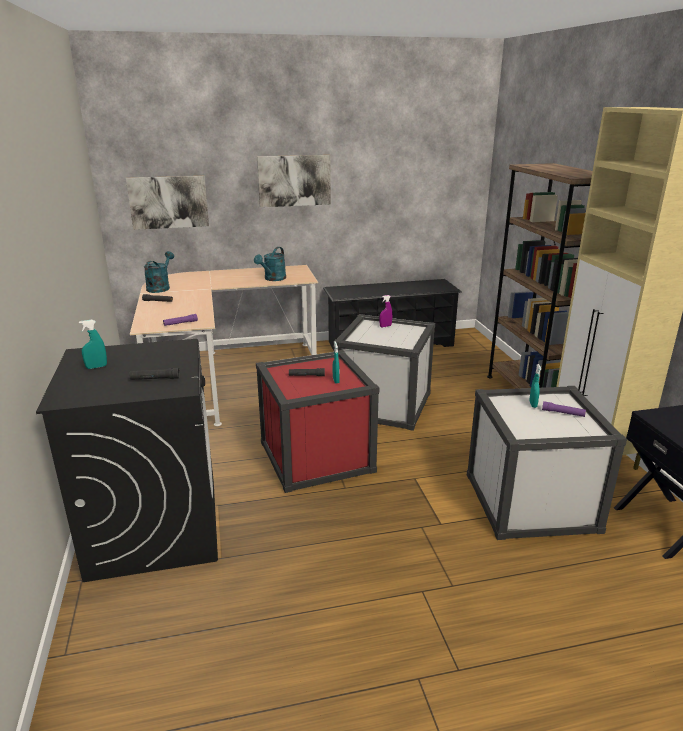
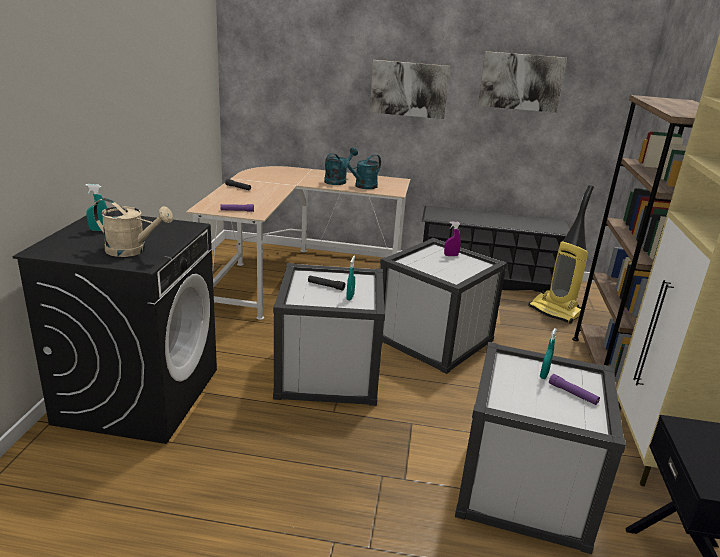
camera: 20 degrees right, 0 degrees up
picture [126,176,209,230] -> picture moved to [478,51,567,113]
black flashlight [129,368,180,380] -> beige watering can [93,198,173,257]
turquoise watering can [144,251,174,293] -> turquoise watering can moved to [324,147,358,185]
red storage box [256,350,380,493] -> white storage box [273,263,385,406]
none -> vacuum cleaner [528,185,594,324]

